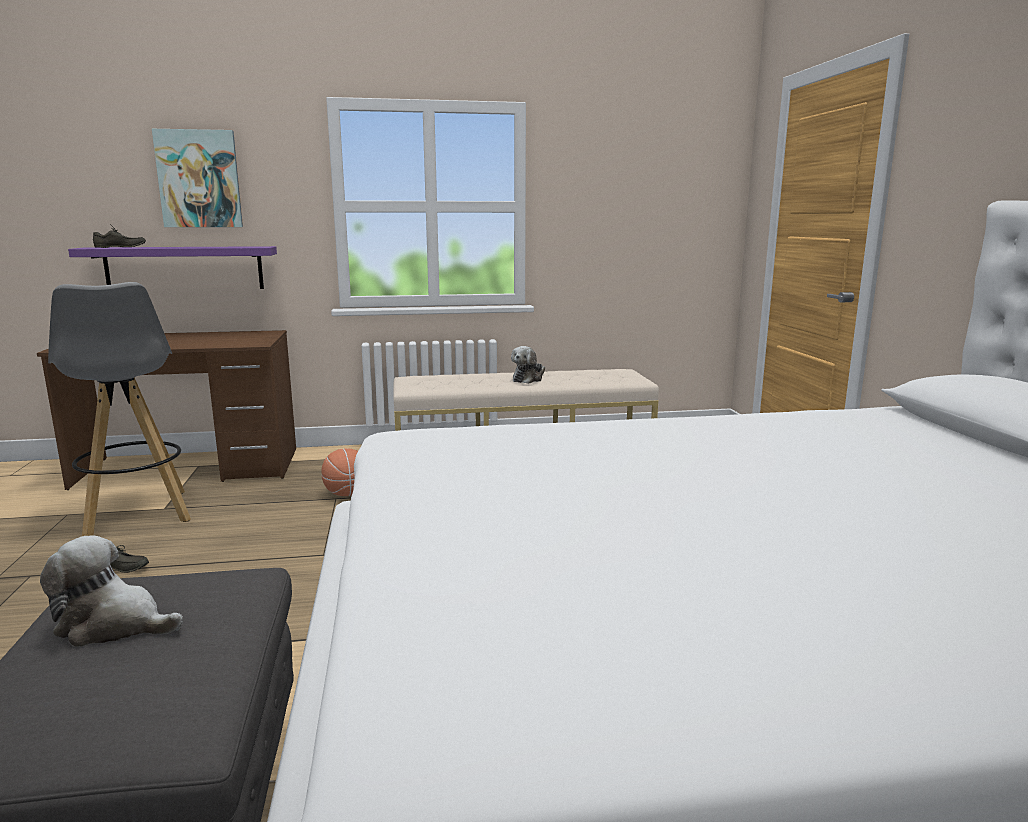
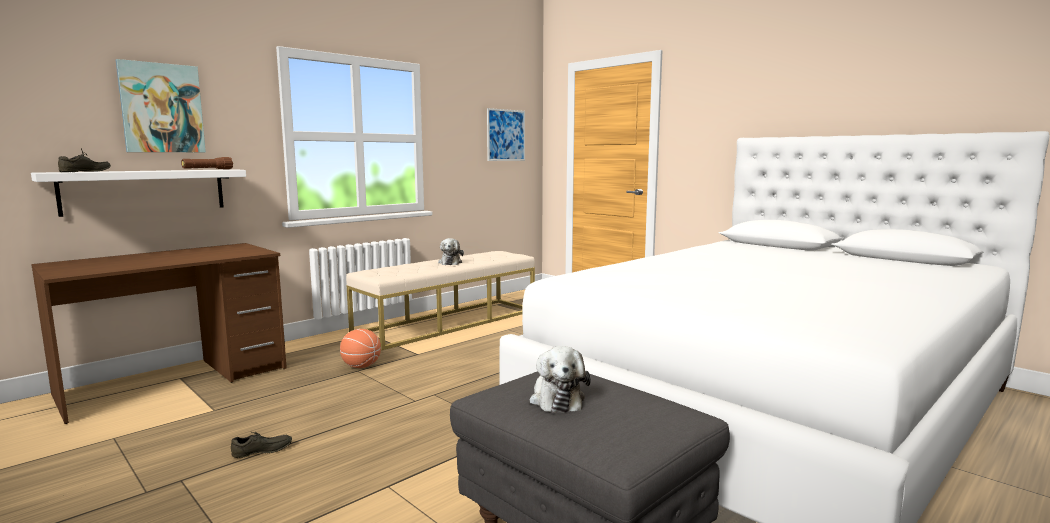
camera: 35 degrees left, 5 degrees down
plush toy [40,535,183,647] -> plush toy turned 75 degrees counterclockwise [530,346,591,413]
grey stool [48,282,191,536] -> none
purple shelf [68,246,277,289] -> white shelf [31,169,246,217]
none -> brown flashlight [181,157,233,170]
none -> picture [487,108,525,161]

